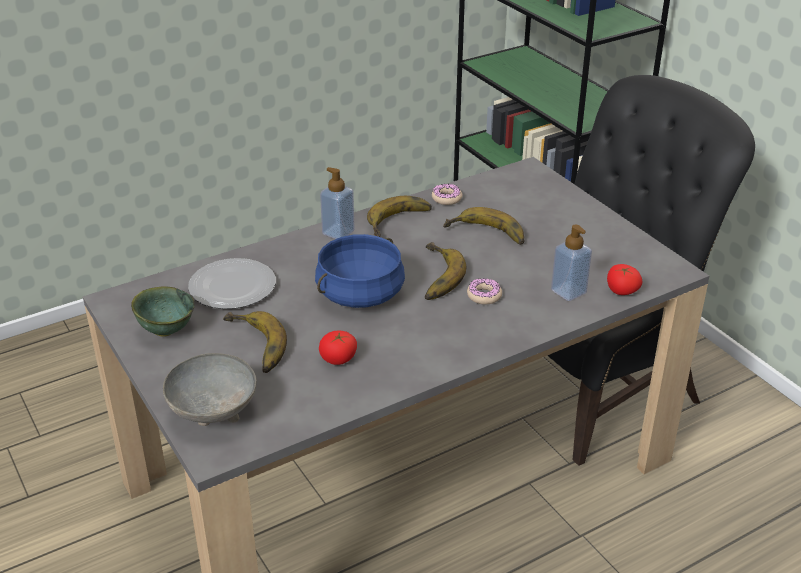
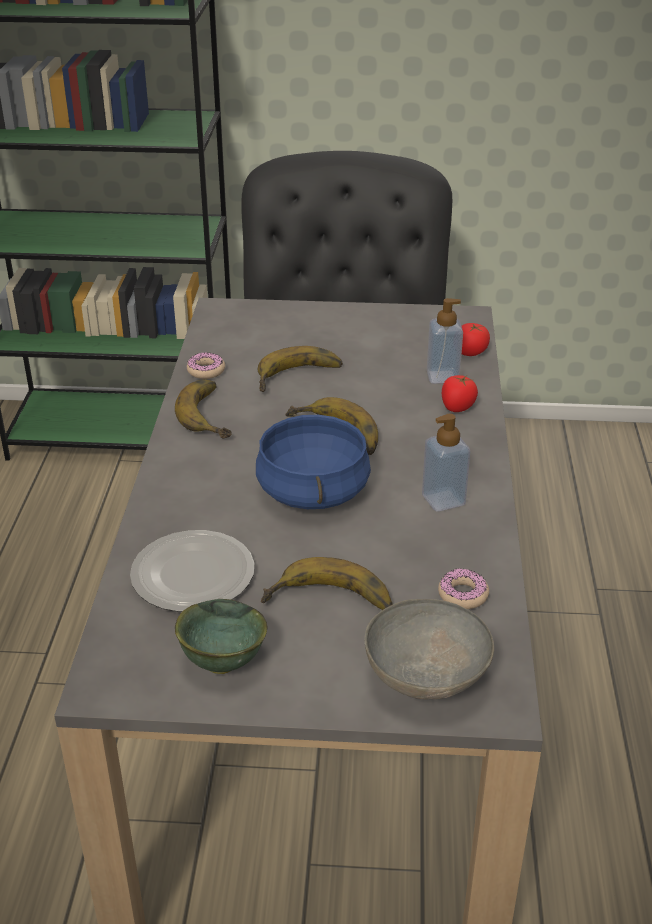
camera: 55 degrees left, 0 degrees up
tomato [319,331,357,365] -> tomato moved to [442,375,478,412]
soap dispenser [320,167,355,239] -> soap dispenser moved to [422,414,470,512]
donut [467,279,502,305] -> donut moved to [438,569,489,609]

